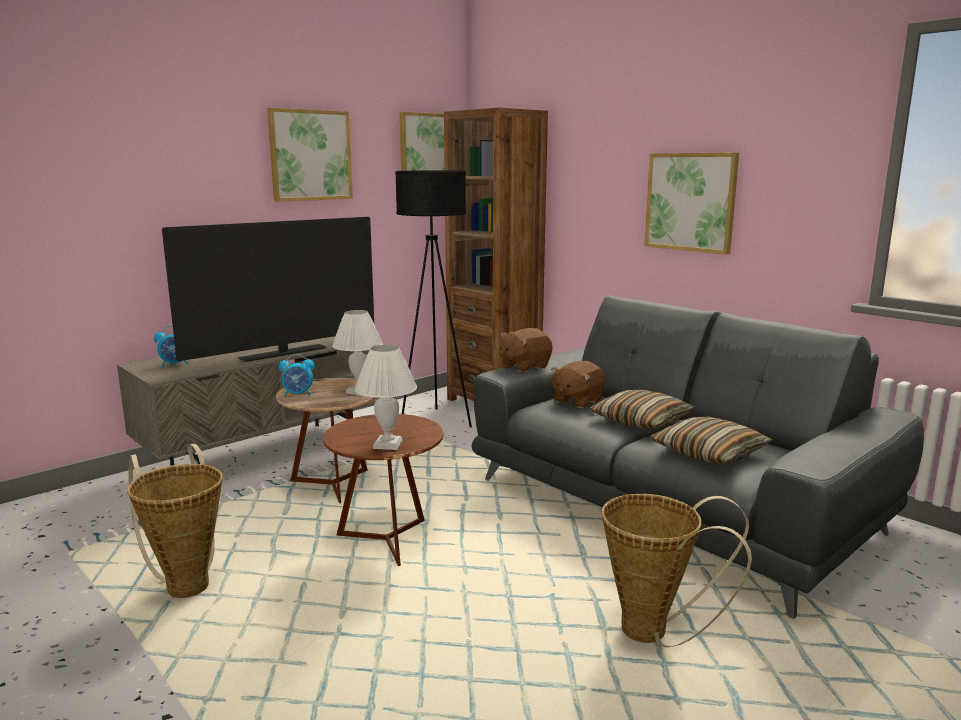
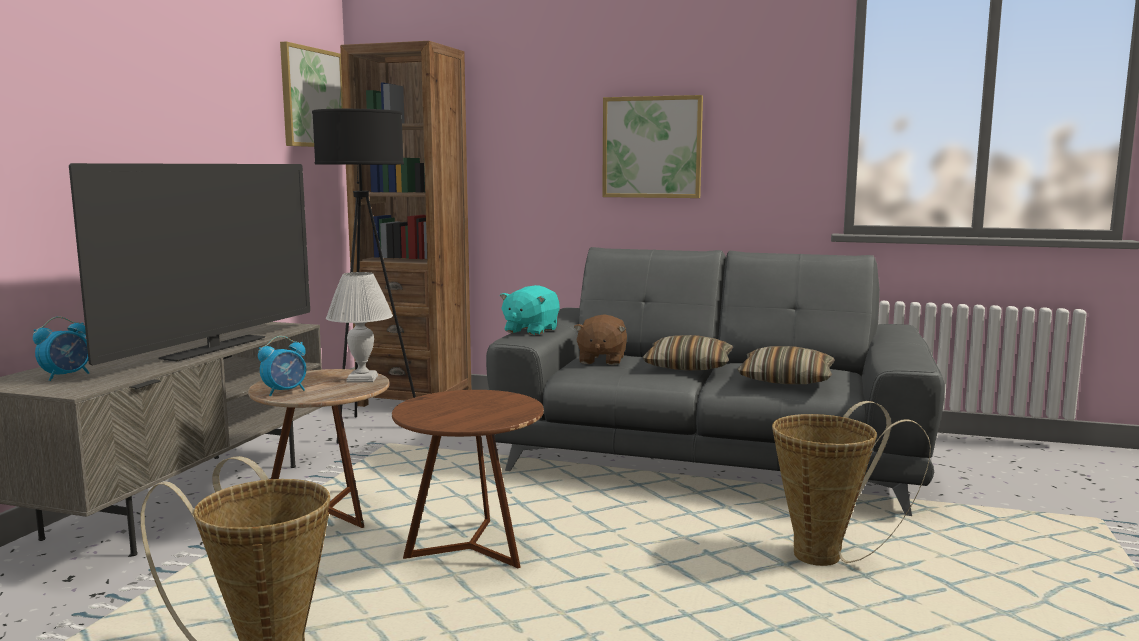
camera: 30 degrees left, 5 degrees down
picture [267,107,353,202] -> none
white table lamp [355,345,417,450] -> none
brown plush toy [499,328,553,372] -> turquoise plush toy [500,285,560,335]

